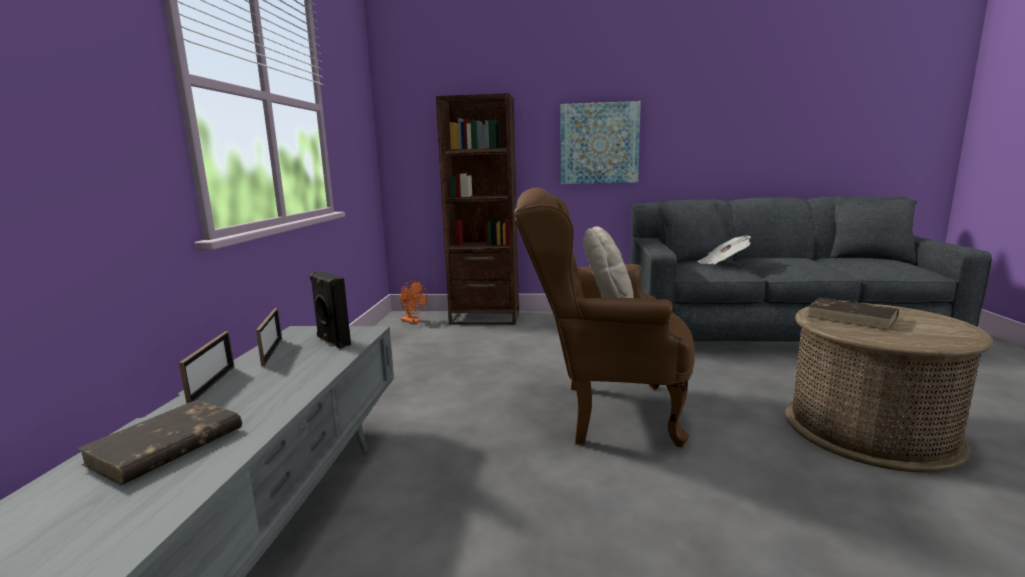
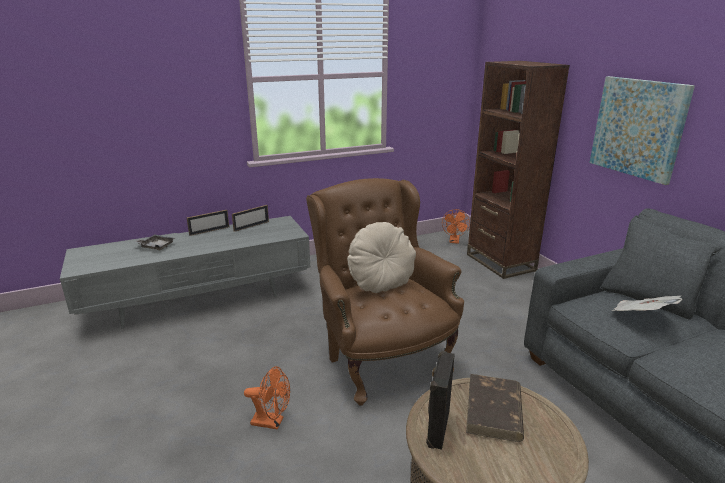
camera: 60 degrees right, 10 degrees up
brown book [77,400,242,485] -> grey tray [135,234,175,250]
black speaker [310,271,351,349] -> black speaker moved to [426,351,455,450]
none -> orange fan [244,366,290,430]

